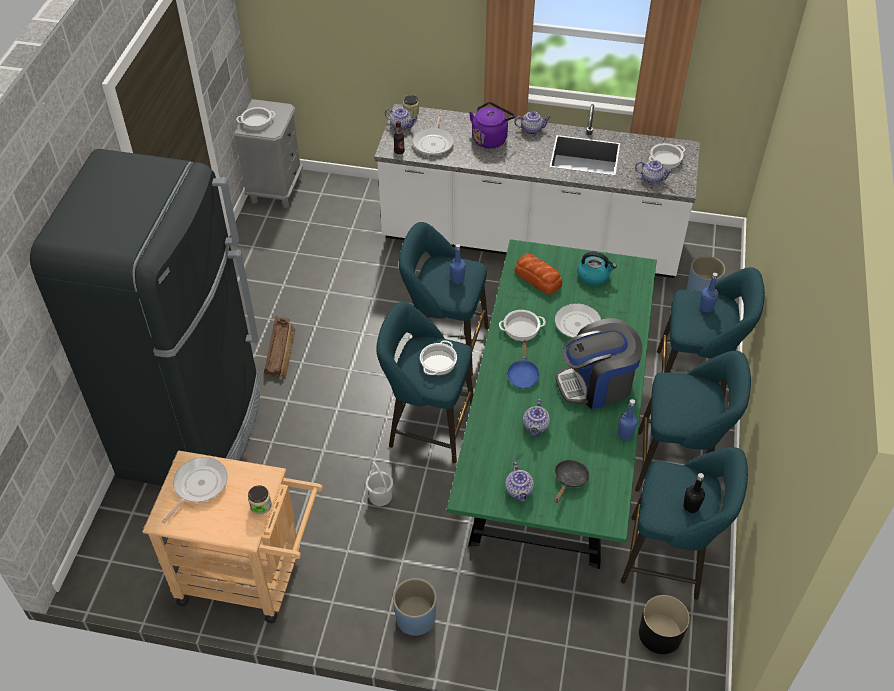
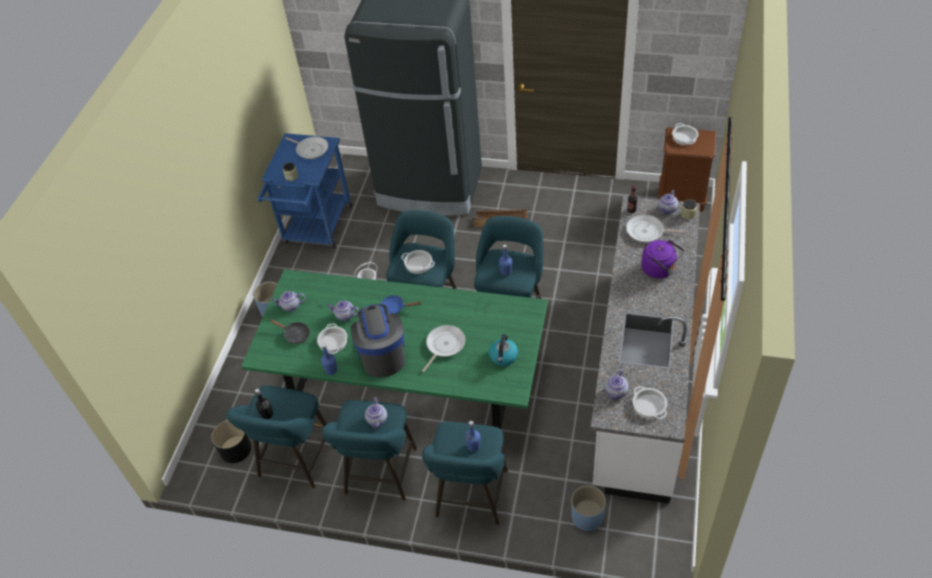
camera: 95 degrees right, 0 degrees up
beige cart [142,450,323,623] -> blue cart [257,133,352,249]
grey nightstand [234,99,303,208] -> brown nightstand [658,127,716,212]
cooking pot [499,310,546,341] -> cooking pot moved to [317,323,347,354]
teapot [514,111,551,134] -> teapot moved to [365,397,387,429]
bread [514,254,562,294] -> none

